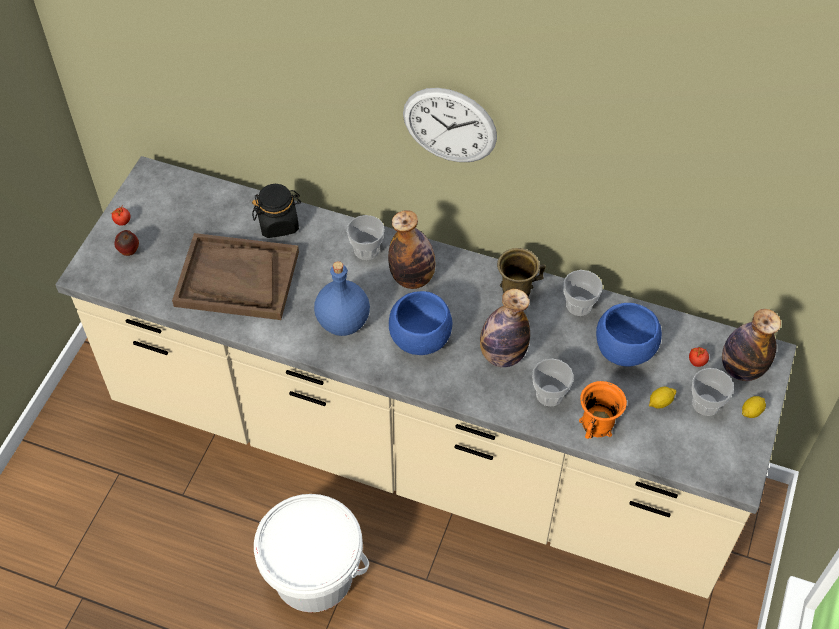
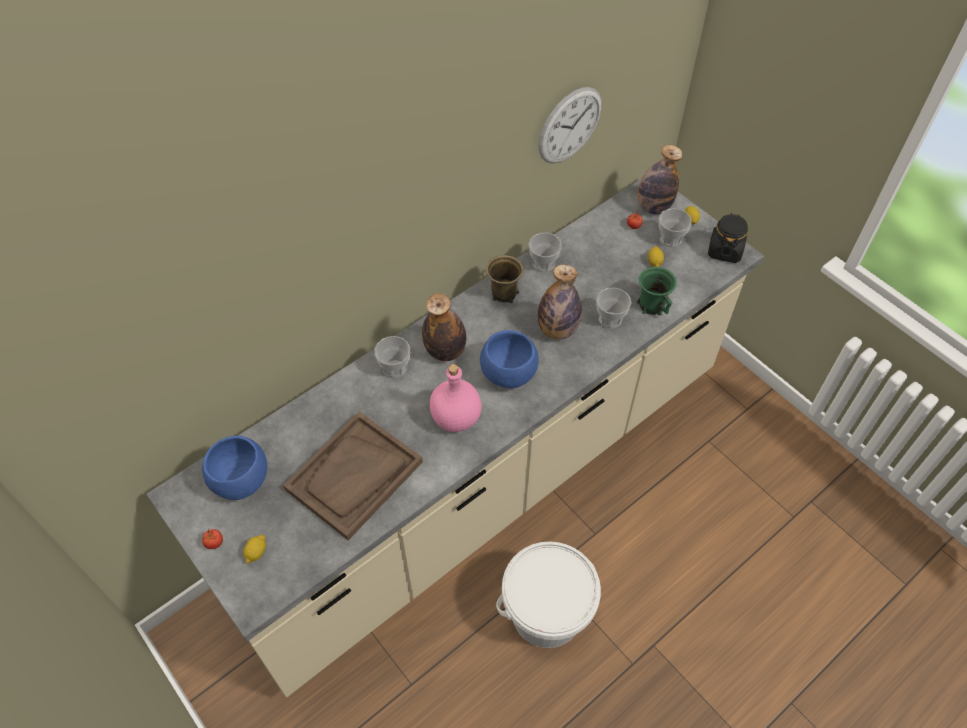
camera: 60 degrees left, 0 degrees up
apple [114,230,139,256] -> lemon [243,534,266,564]
black jar [252,184,301,238] -> black jar moved to [708,213,748,263]
blue bottle [314,261,370,336] -> pink bottle [430,364,482,432]
wall clock [403,88,497,162] -> wall clock moved to [538,87,602,164]
orange mug [579,381,627,439] -> green mug [637,267,677,315]
blue bowl [596,303,662,367] -> blue bowl moved to [202,436,268,500]

